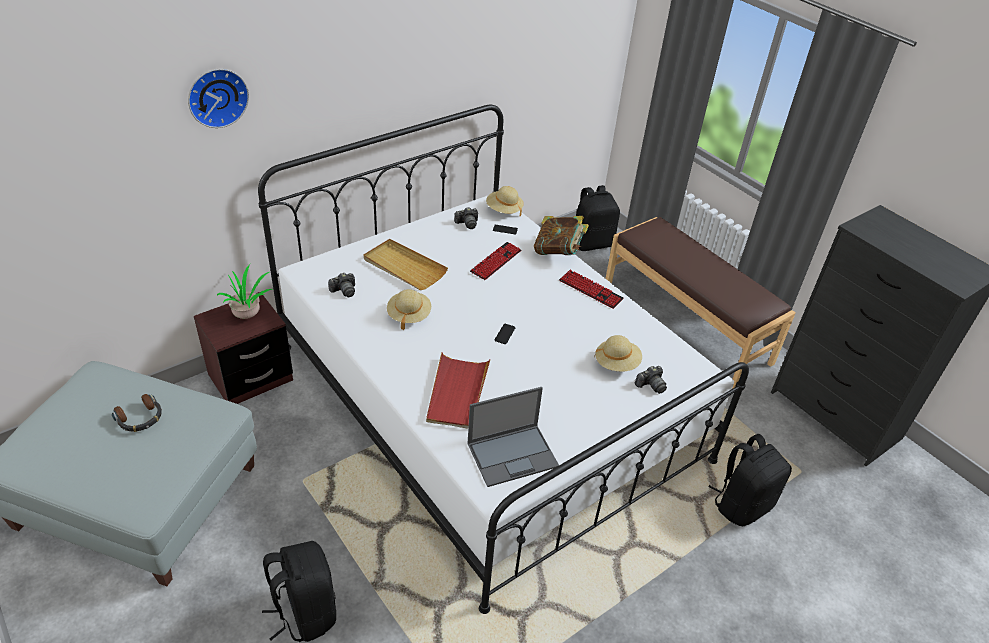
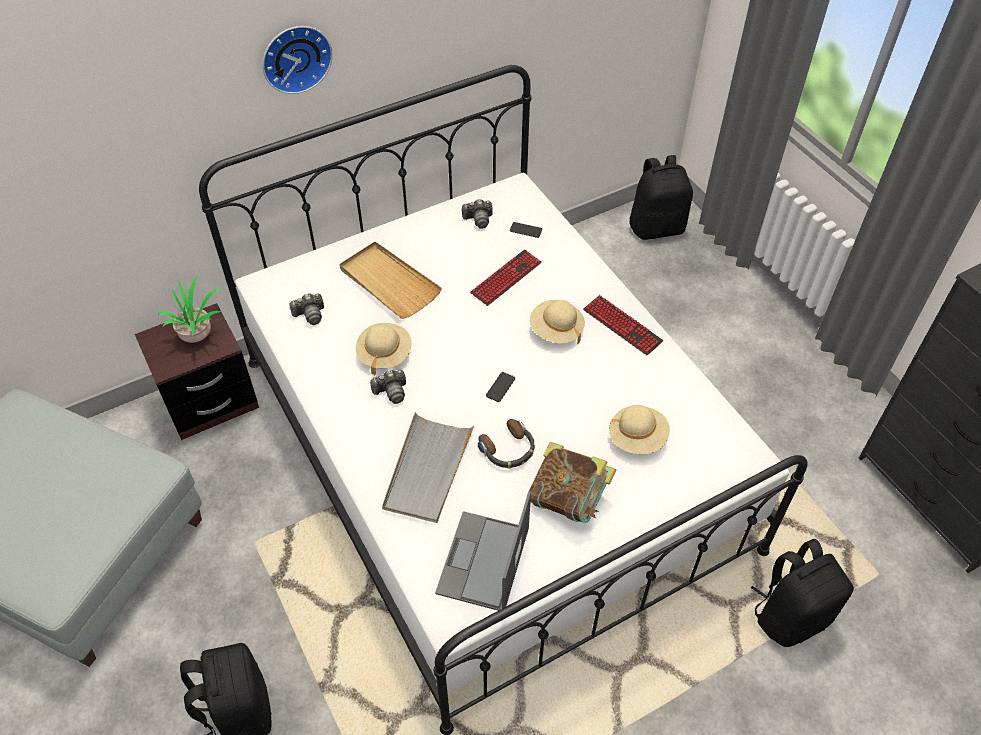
camera: 10 degrees right, 10 degrees up
headphones [112,394,162,432] -> headphones moved to [478,419,535,469]
wall clock [188,69,249,128] -> wall clock moved to [262,26,333,94]
red tray [426,352,491,429] -> grey tray [382,412,474,523]
laptop [467,387,559,487] -> laptop turned 120 degrees clockwise [435,491,531,611]
beige hat [486,186,524,217] -> beige hat moved to [530,300,585,344]
book [534,216,589,255] -> book moved to [529,442,616,523]
brown bench [605,217,796,389] -> none
camera [635,366,667,394] -> camera moved to [370,370,406,404]

